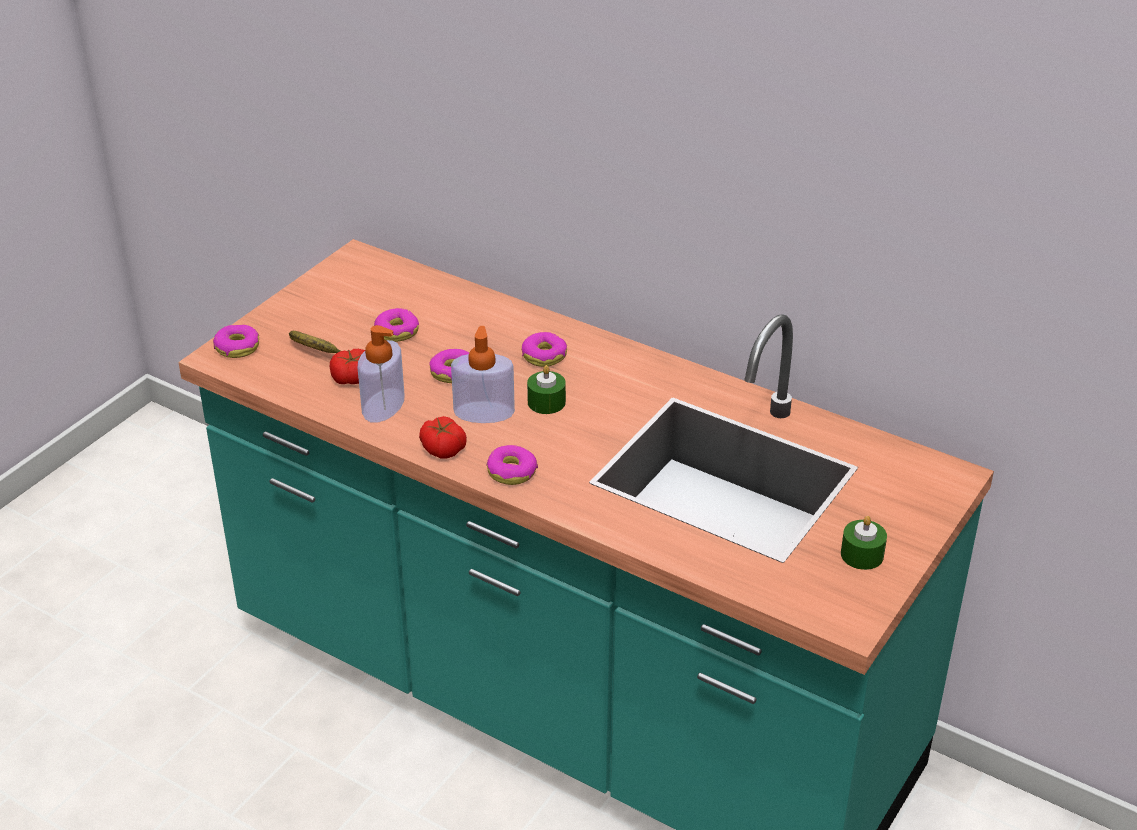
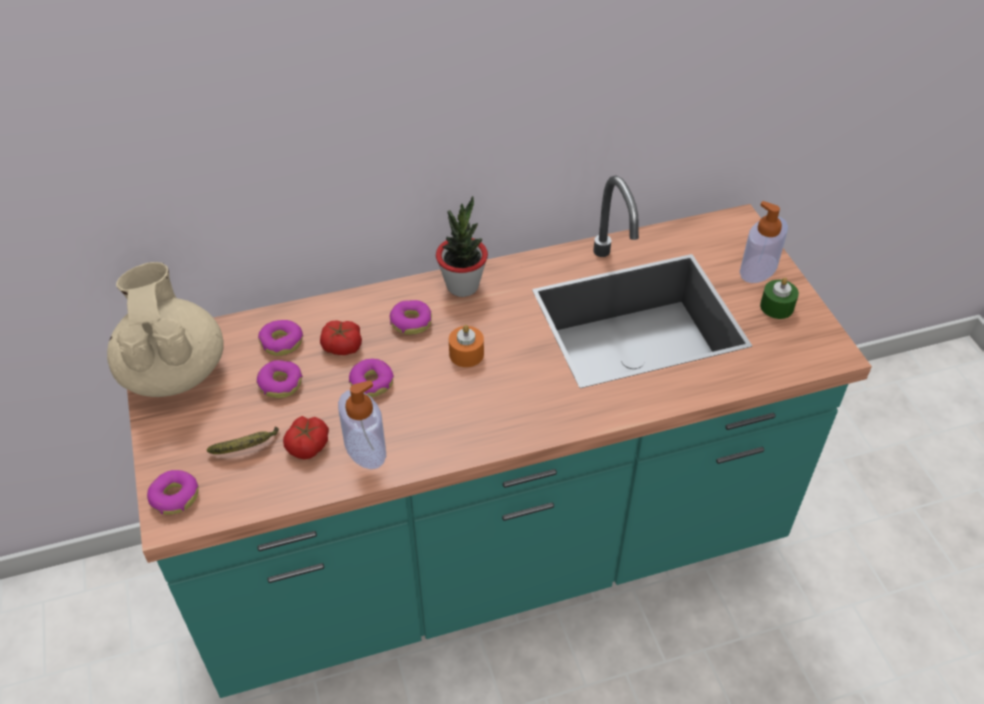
camera: 50 degrees left, 10 degrees up
tomato [419,416,467,459] -> tomato moved to [320,320,362,355]
soap dispenser [451,326,515,423] -> soap dispenser moved to [740,201,788,283]
donut [486,445,538,485] -> donut moved to [258,320,303,356]
green candle [527,365,566,414] -> orange candle [449,325,484,367]
none -> beige teapot [107,262,224,397]
none -> potted plant [436,196,488,297]

